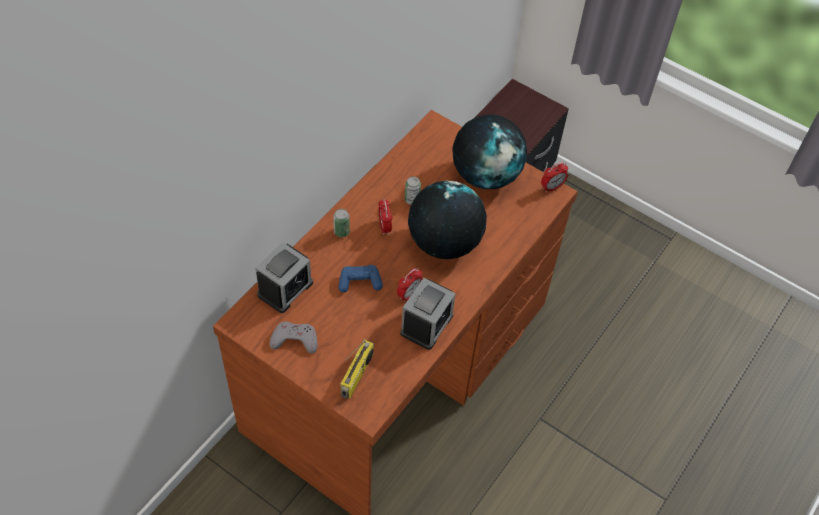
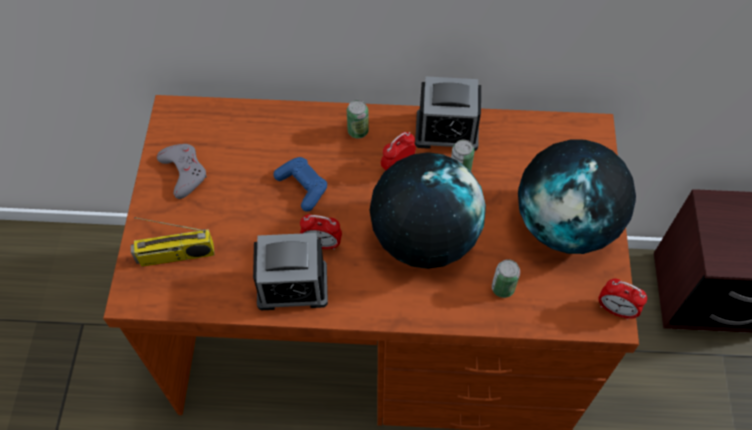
camera: 60 degrees right, 5 degrees up
alarm clock [255,242,313,313] -> alarm clock moved to [415,76,481,151]
none -> can [492,259,520,298]

